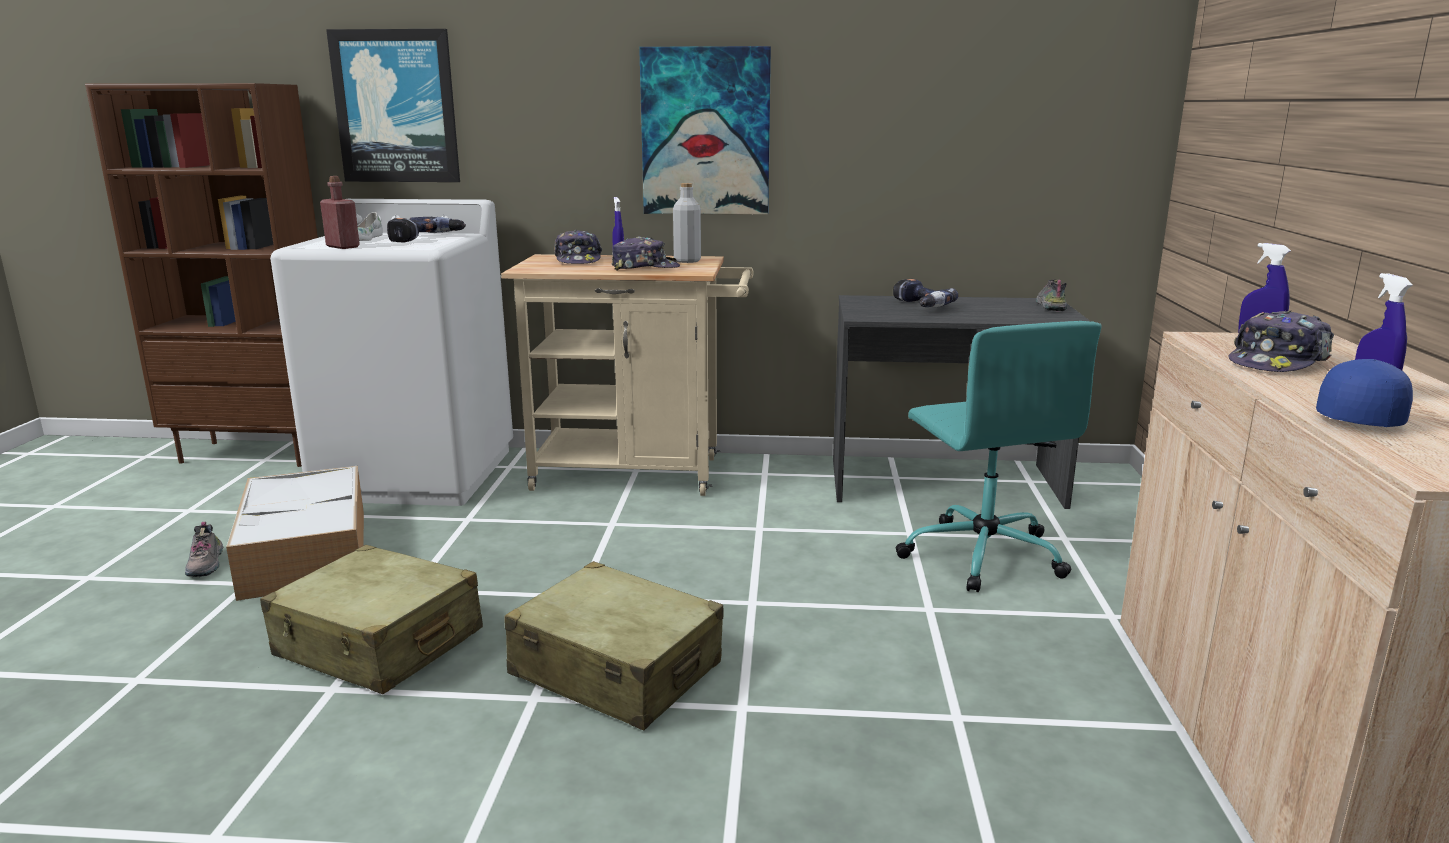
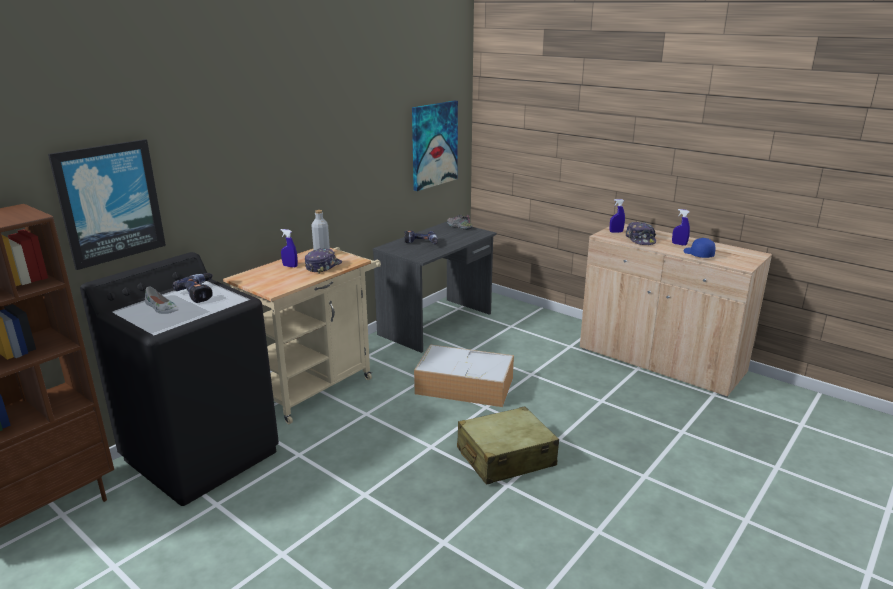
camera: 55 degrees left, 5 degrees up
shoe [185,522,223,577] -> none
storage box [226,466,364,601] -> storage box moved to [414,345,514,407]
beige suitcase [260,545,483,694] -> none
white washing machine [270,199,513,506] -> black washing machine [80,252,279,506]
red bottle [320,176,360,249] -> none
cap [554,230,602,264] -> none
picture [639,46,771,215] -> picture moved to [412,101,458,191]
turquoise office chair [896,321,1102,592] -> none

